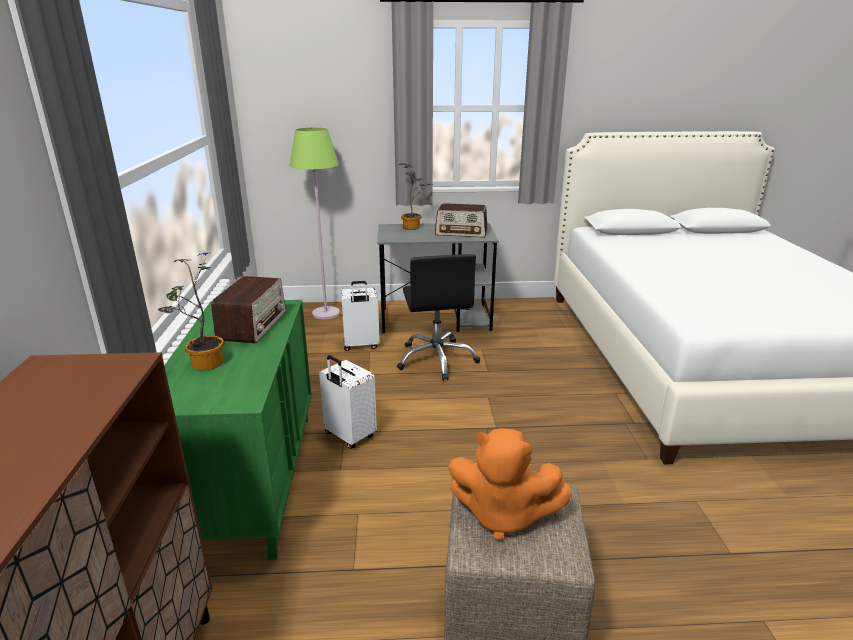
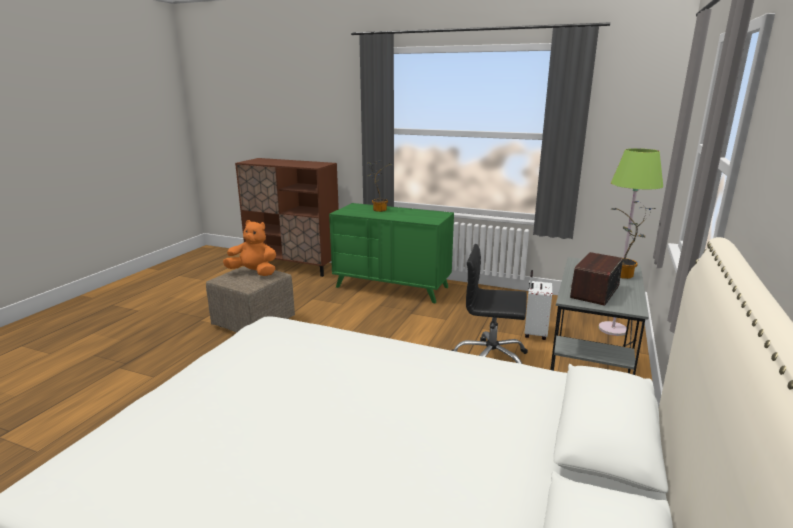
camera: 115 degrees right, 5 degrees down
radio [211,276,286,343] -> none
white suitcase [319,355,377,449] -> none
orange plush toy [448,428,572,541] -> orange plush toy turned 60 degrees clockwise [223,220,276,276]

